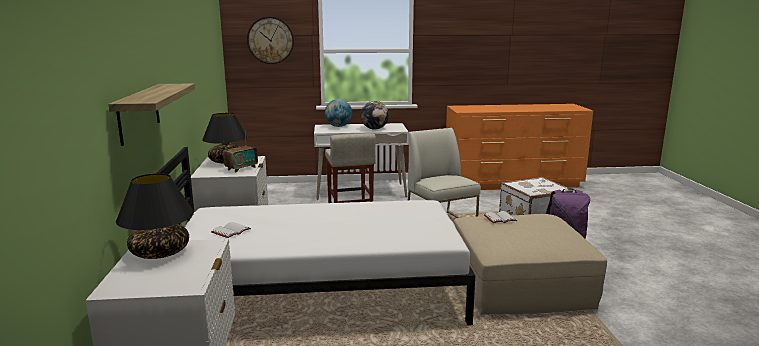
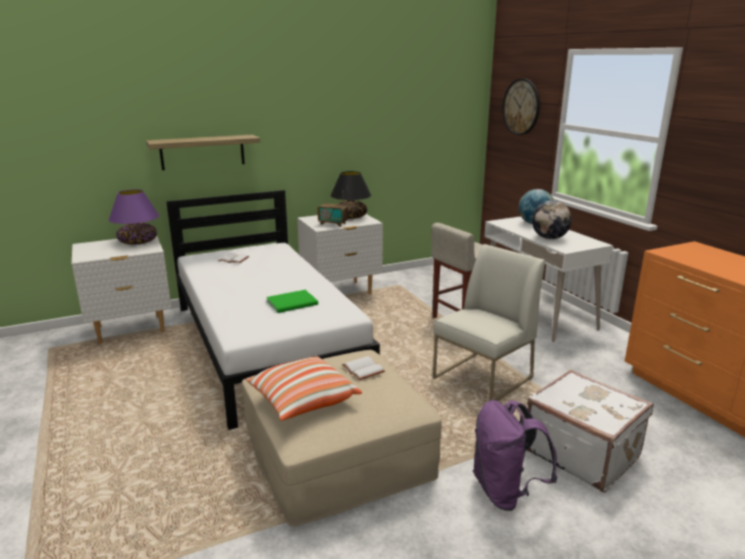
camera: 70 degrees right, 5 degrees up
black table lamp [116,173,194,259] -> purple table lamp [109,189,159,245]
none -> pillow [245,356,362,421]
none -> green book [266,290,318,313]

